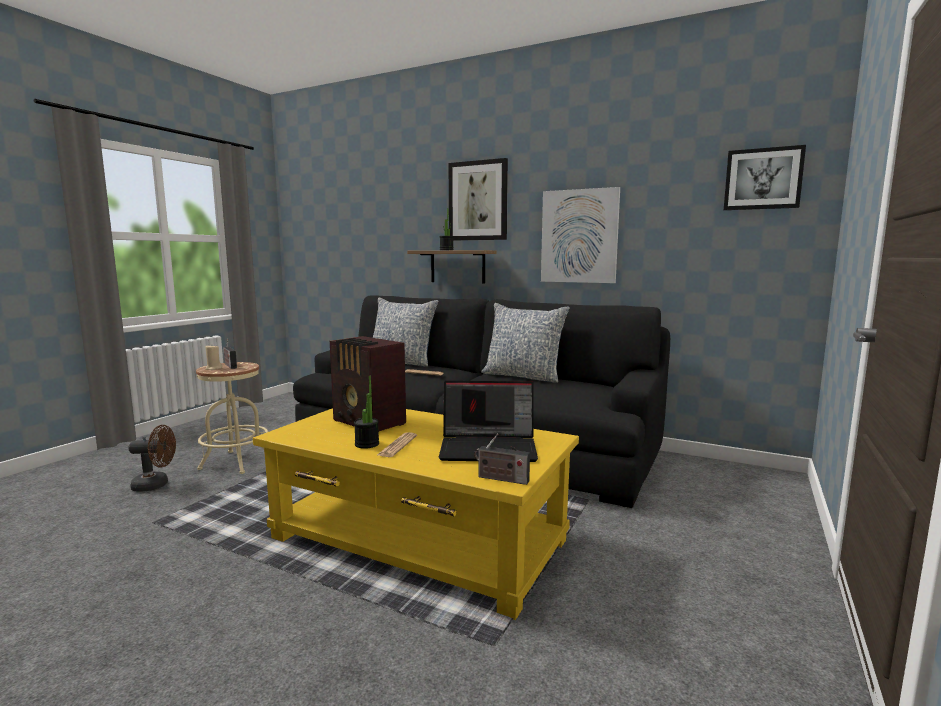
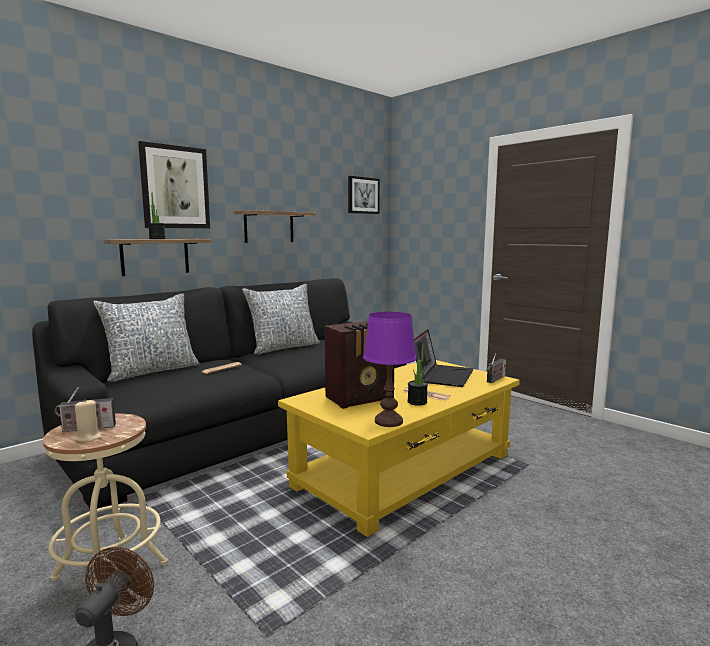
camera: 70 degrees left, 0 degrees up
picture [541,187,620,283] -> shelf [233,210,316,243]
none -> purple table lamp [363,312,417,427]

